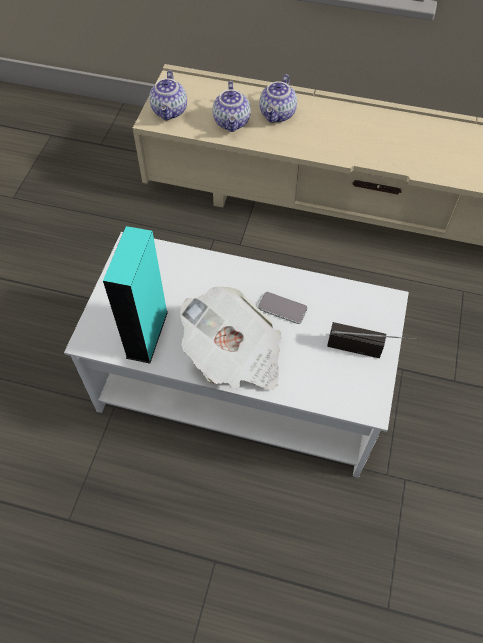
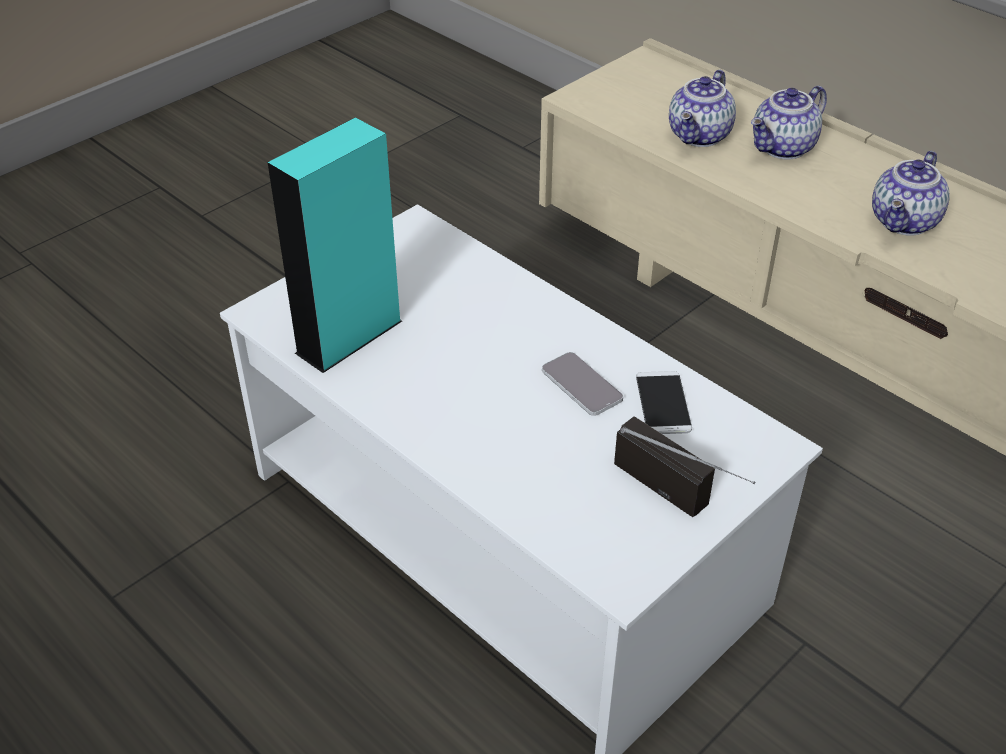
camera: 30 degrees right, 15 degrees down
teapot [149,70,187,121] -> teapot moved to [872,150,950,236]
newspaper [180,287,282,390] -> none
none -> phone [636,371,692,434]

